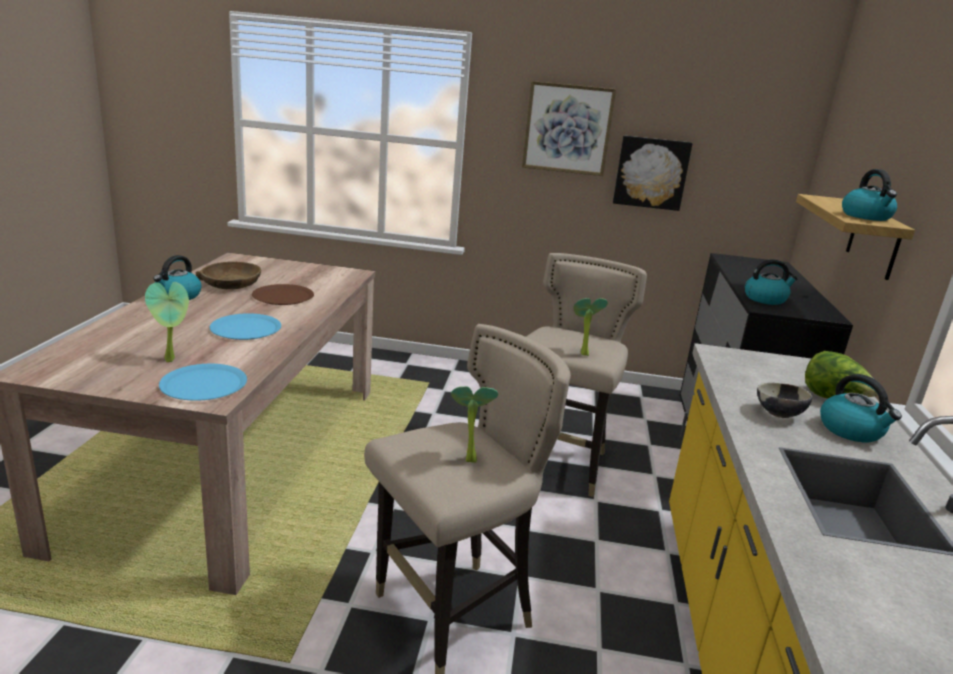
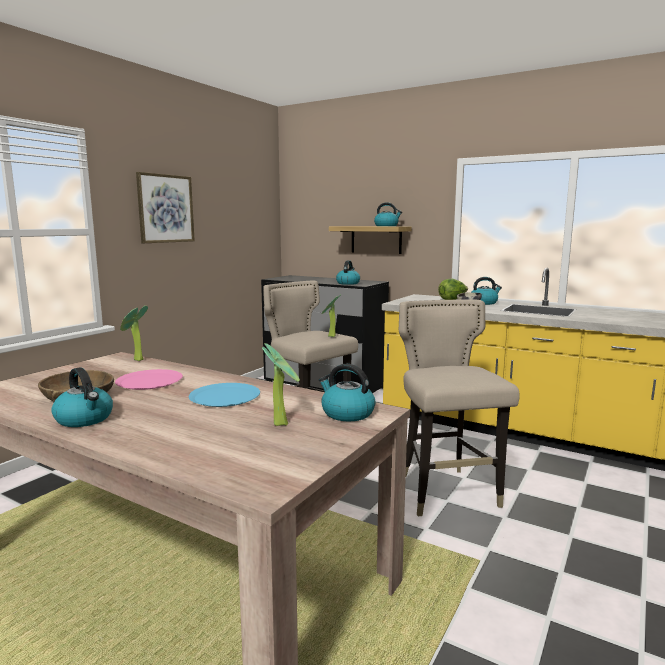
camera: 65 degrees left, 10 degrees down
blue plate [159,364,247,401] -> kettle [319,364,375,421]
brown plate [252,284,314,305] -> pink plate [115,369,183,390]
potted plant [451,386,498,463] -> potted plant moved to [120,306,148,361]
picture [613,136,693,211] -> none

